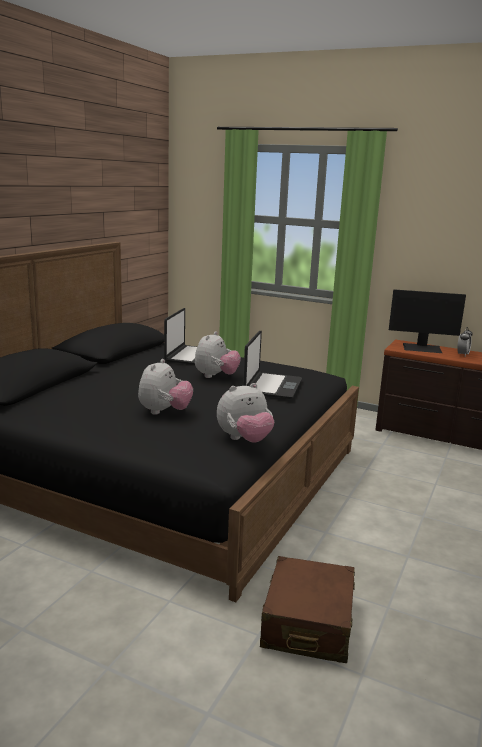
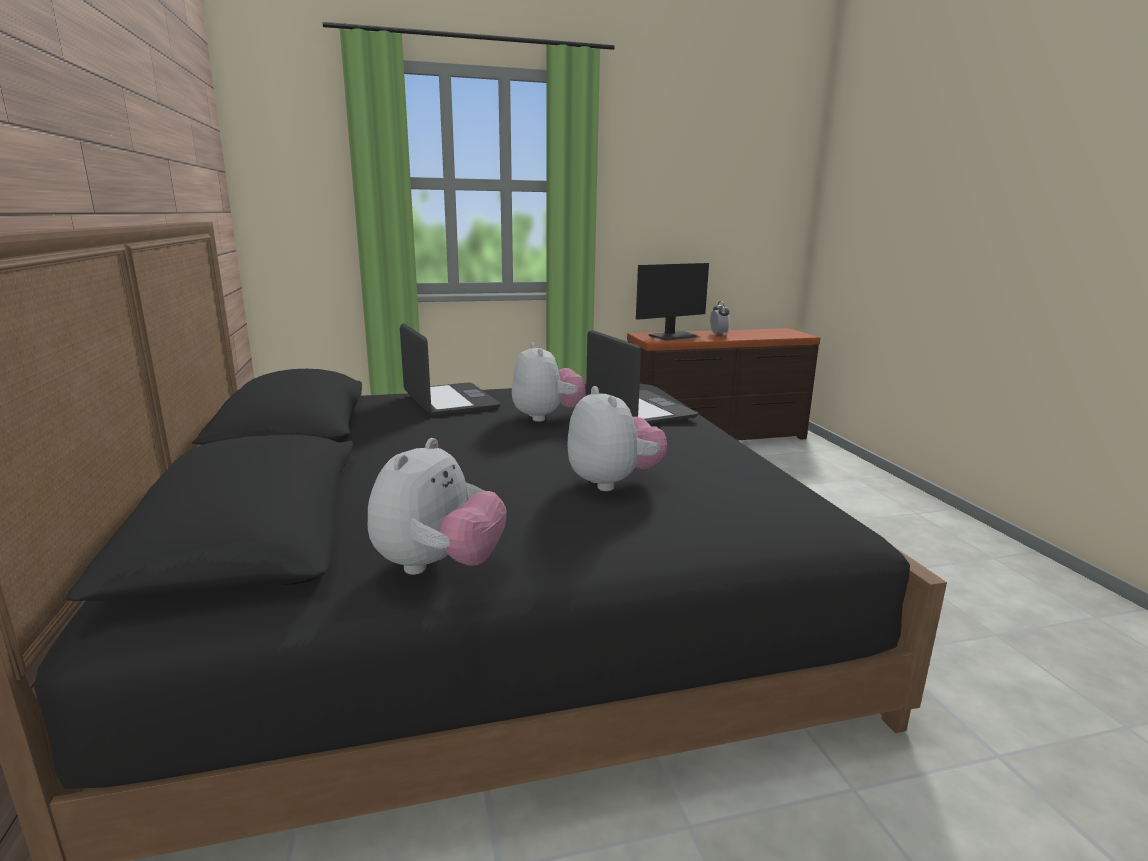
camera: 40 degrees left, 0 degrees up
plush toy [217,383,274,443] -> plush toy moved to [368,438,506,575]
brown suitcase [260,556,355,663] -> none

